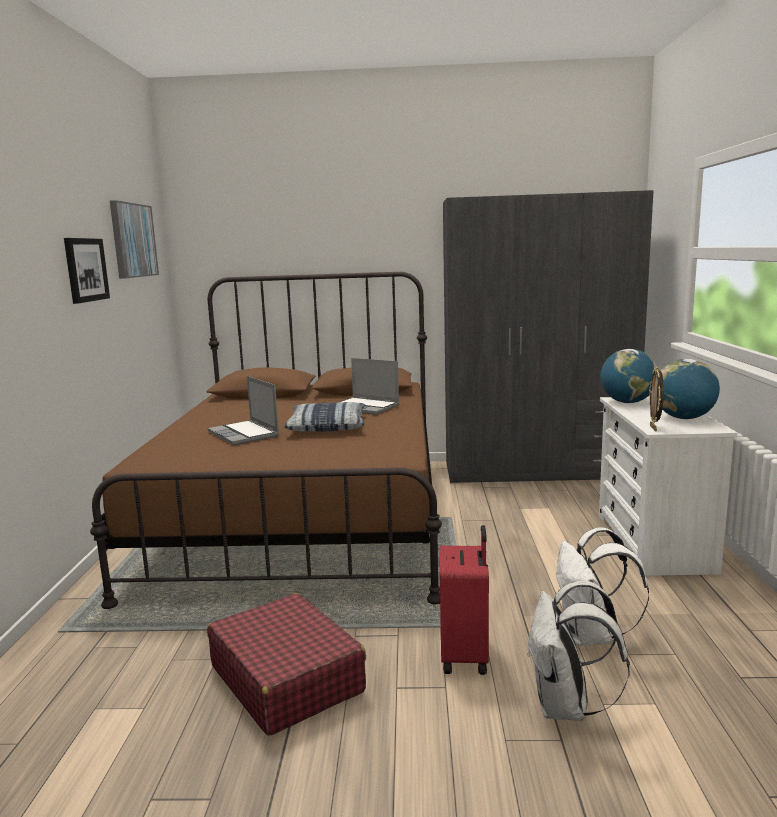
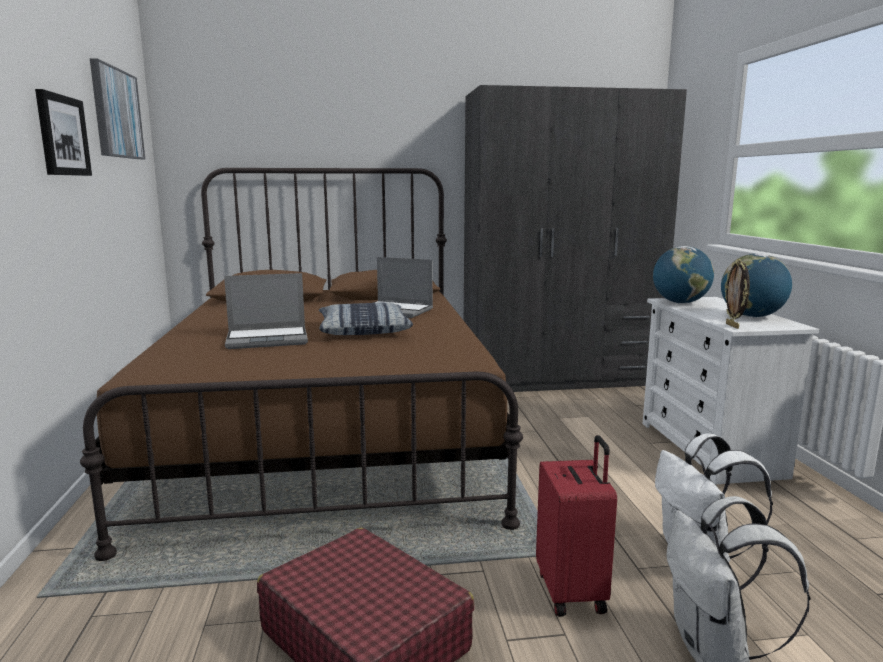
camera: 10 degrees left, 0 degrees up
laptop [208,376,279,445] -> laptop turned 60 degrees counterclockwise [224,273,308,349]

